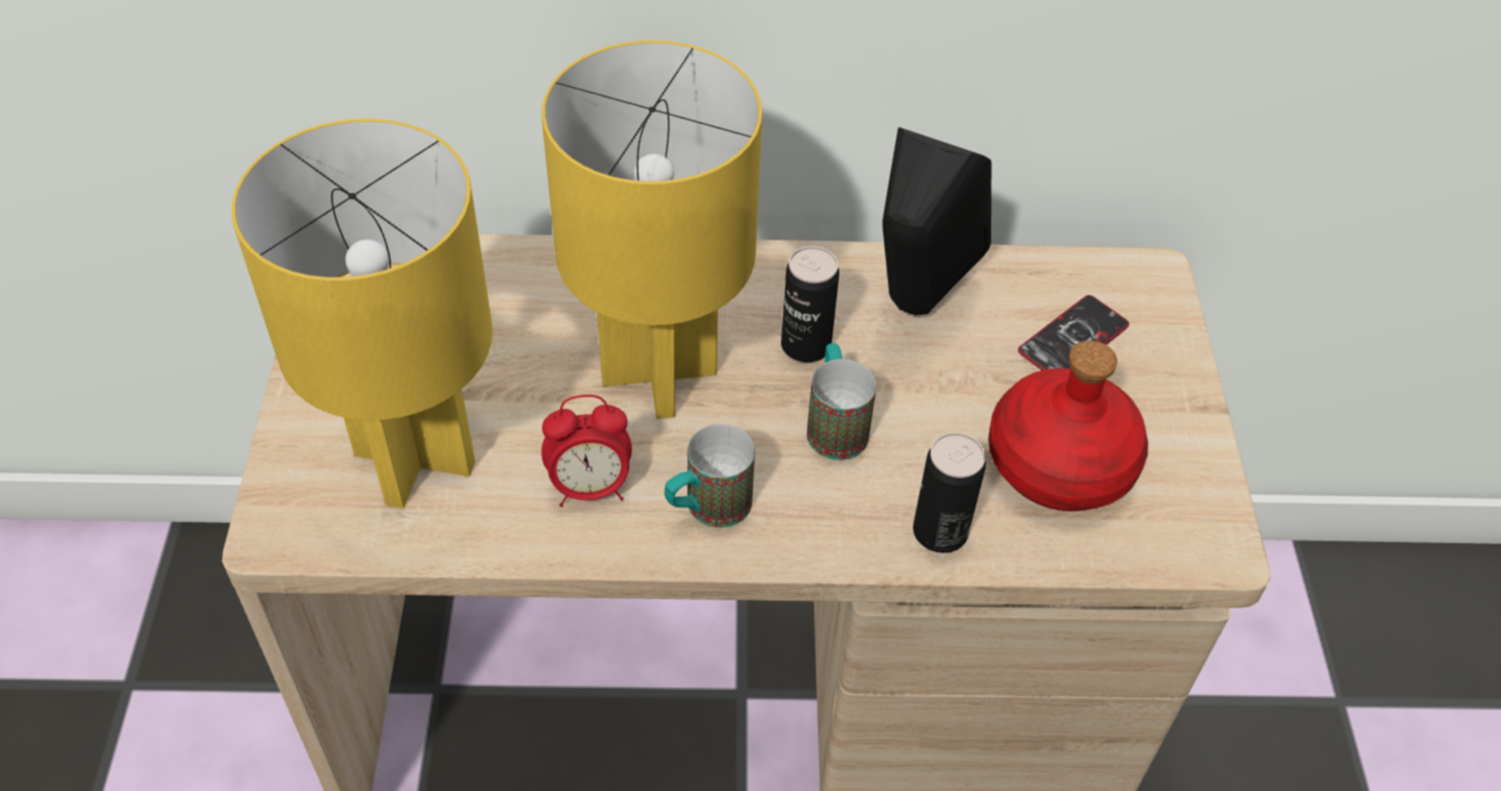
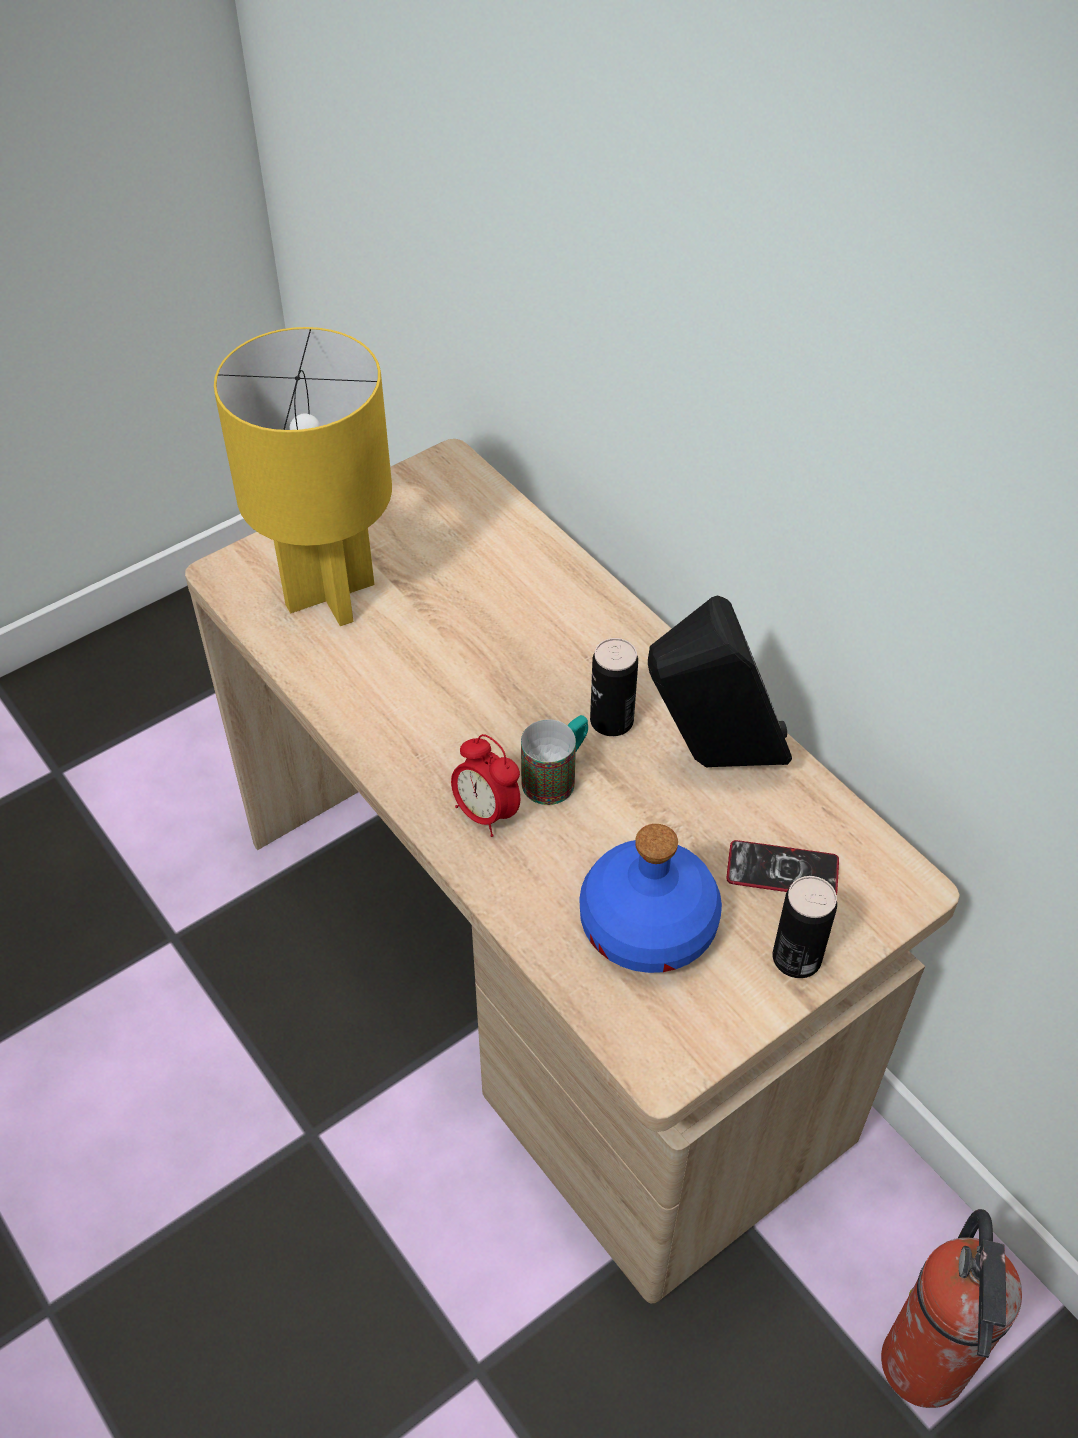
camera: 55 degrees right, 0 degrees up
alarm clock [541,395,632,507] -> alarm clock moved to [451,734,520,837]
yellow table lamp [542,40,763,419] -> none
mug [664,424,755,528] -> none
can [913,432,986,553] -> can moved to [773,876,837,978]
red bottle [988,340,1148,511] -> blue bottle [579,824,722,973]
none -> fire extinguisher [881,1209,1022,1408]

